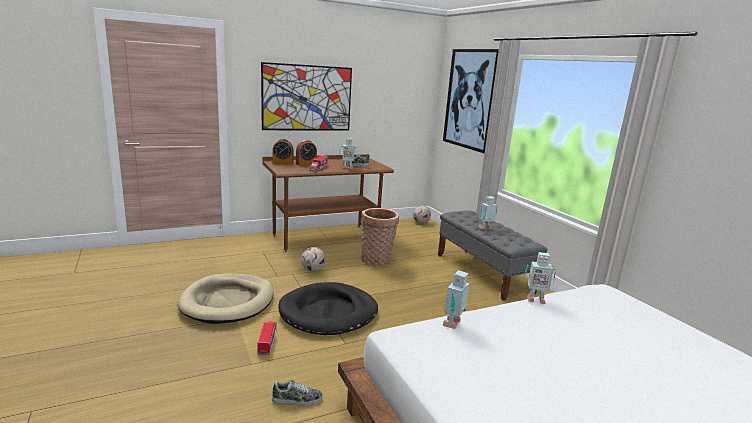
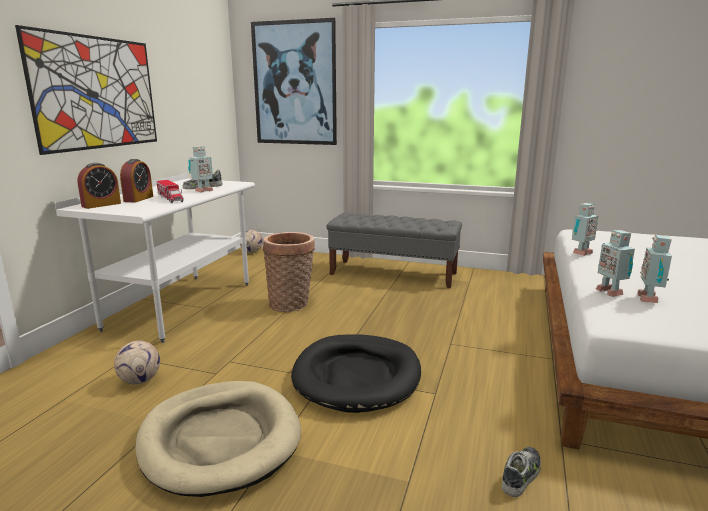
camera: 45 degrees left, 0 degrees up
toy truck [257,321,277,356] -> none
brown desk [262,154,394,252] -> white desk [55,173,255,343]
football [301,247,326,272] -> football moved to [114,341,160,384]
toy robot [479,196,497,229] -> toy robot moved to [638,235,672,303]

